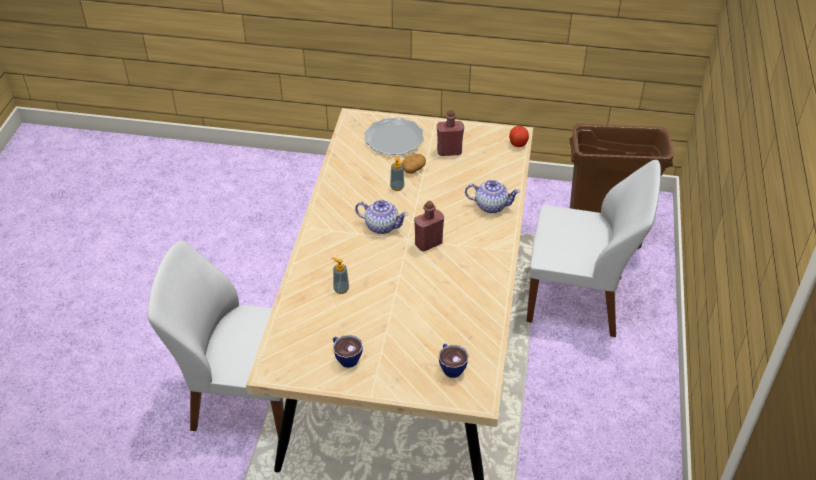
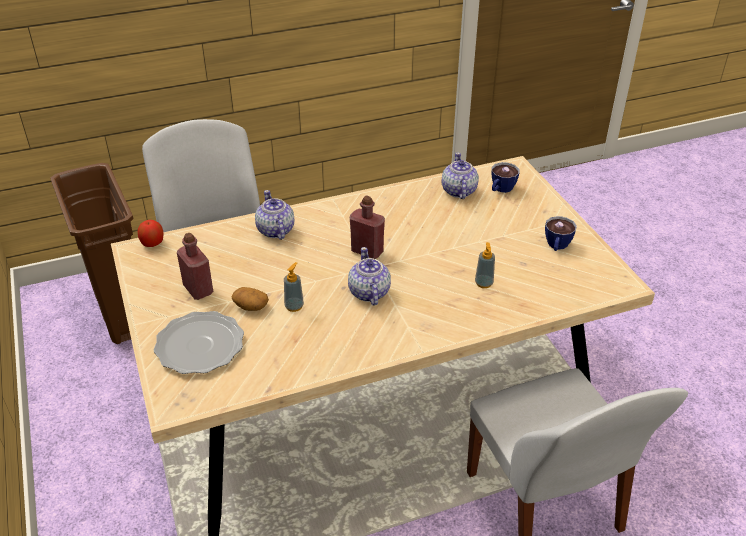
camera: 120 degrees left, 5 degrees down
none -> teapot [442,152,479,199]

